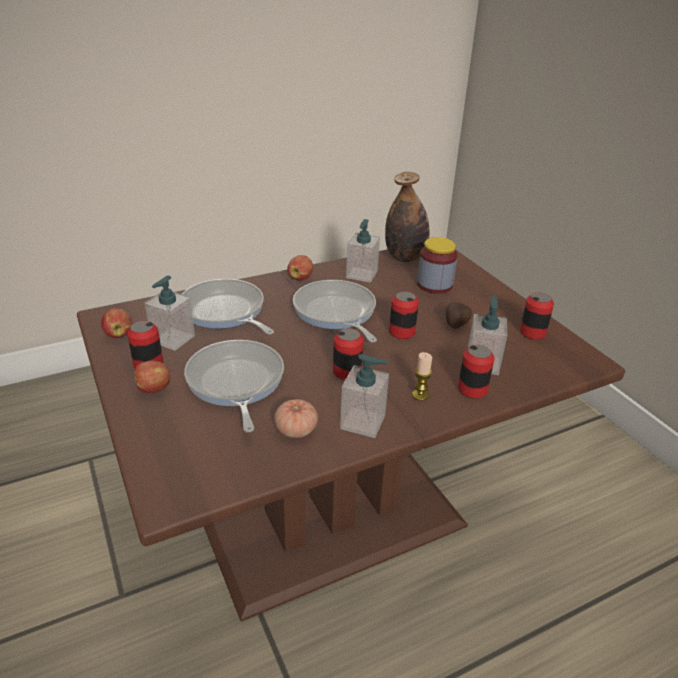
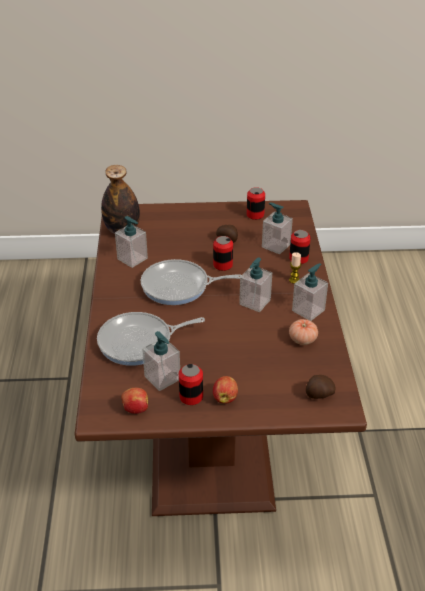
camera: 65 degrees left, 5 degrees up
frying pan [184,340,284,432] -> none
apple [287,255,313,281] -> none
can [333,328,364,380] -> soap dispenser [239,258,272,312]
jar [417,237,458,294] -> none
none -> potato [306,375,336,399]

